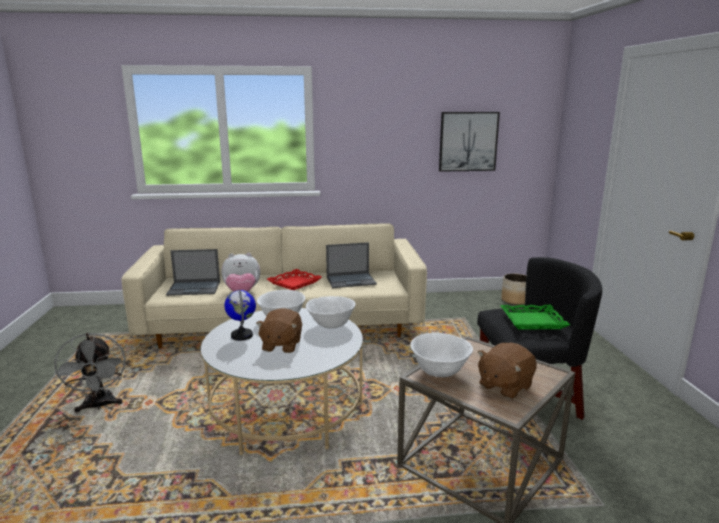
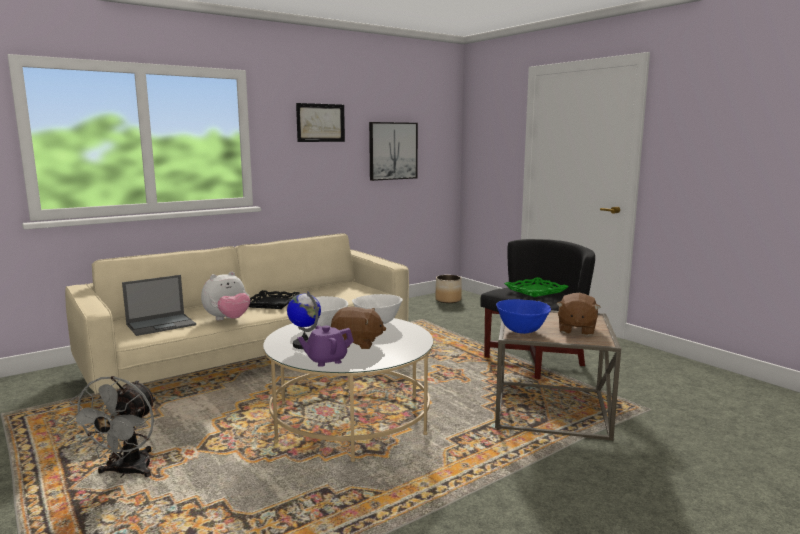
camera: 30 degrees left, 5 degrees down
grey fan [54,333,126,412] -> grey fan turned 60 degrees clockwise [67,376,156,477]
brown plush toy [256,308,302,353] -> brown plush toy turned 60 degrees counterclockwise [331,307,386,349]
red tray [267,269,322,290] -> black tray [249,290,299,309]
laptop [326,242,377,288] -> none
white bowl [410,333,473,377] -> blue bowl [496,299,551,334]
none -> picture [296,103,345,142]
none -> purple teapot [297,325,354,367]

